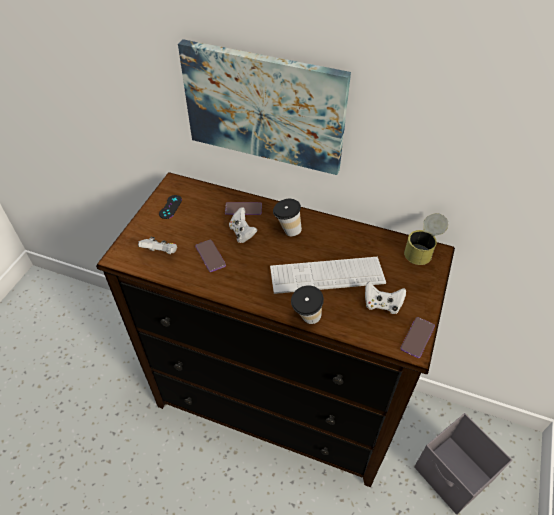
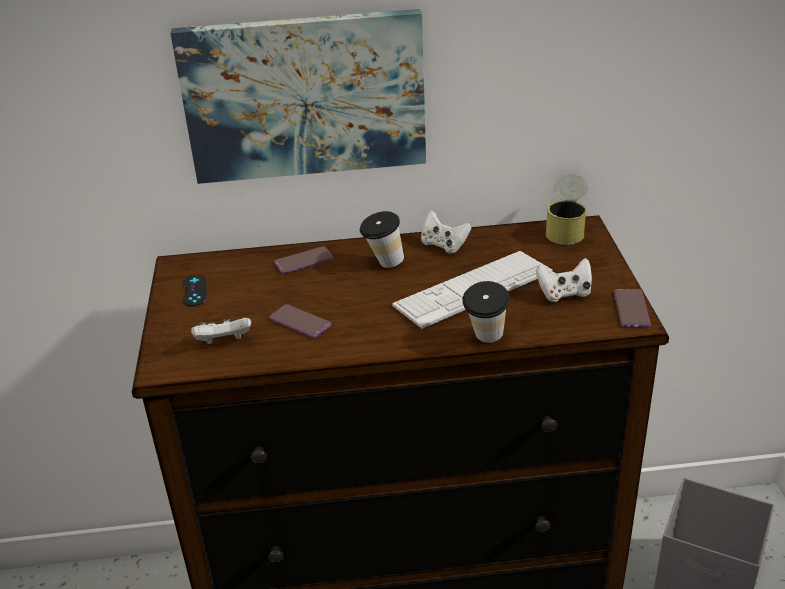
camera: 25 degrees left, 15 degrees down
white game controller [229,207,257,243] -> white game controller moved to [421,210,472,254]

